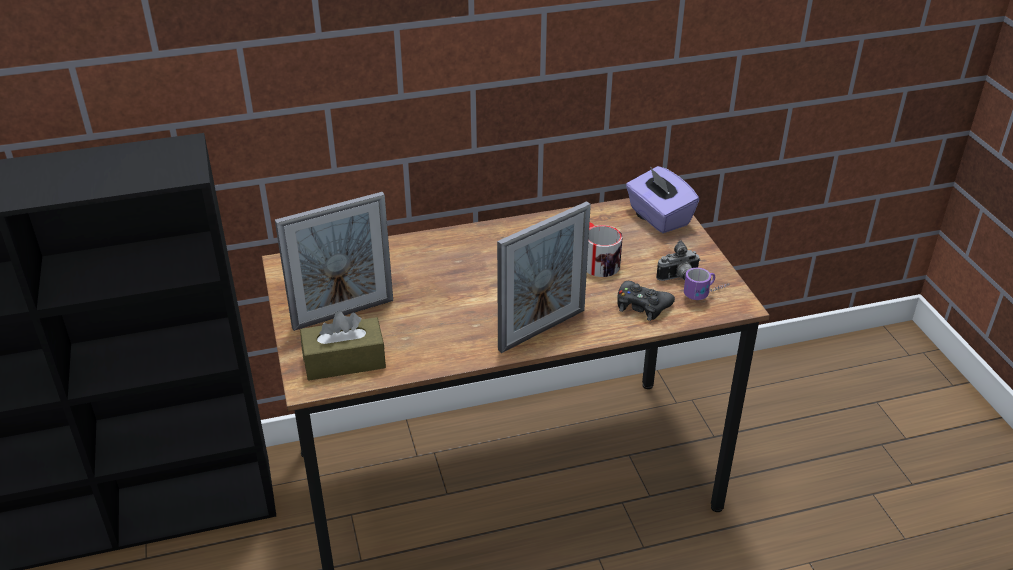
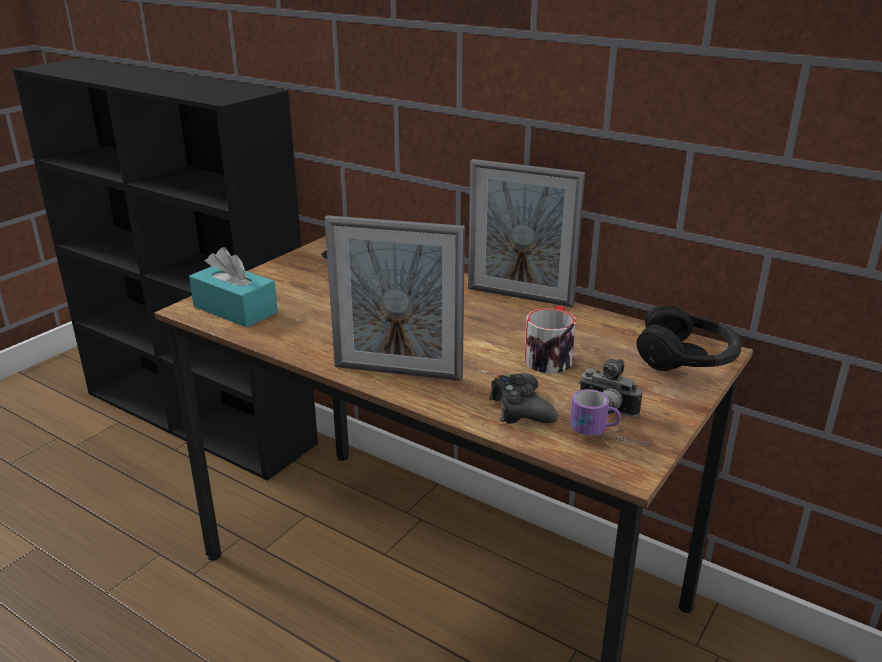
camera: 50 degrees right, 10 degrees down
picture frame [275,192,393,331] -> picture frame moved to [468,159,585,307]
brown tissue box [300,311,386,381] -> turquoise tissue box [189,247,278,328]
purple tissue box [626,166,699,233] -> black headphones [637,305,742,371]

